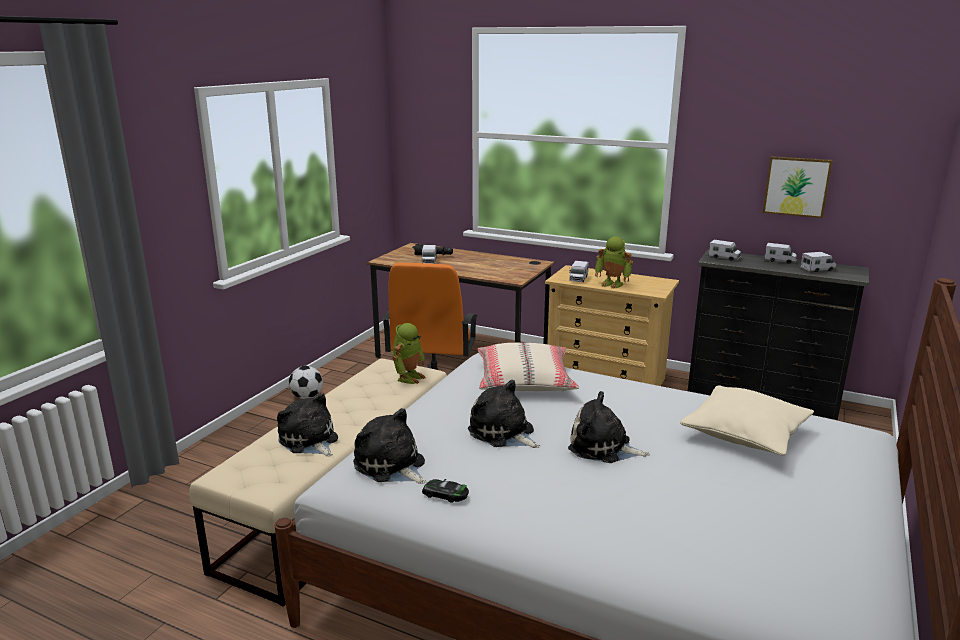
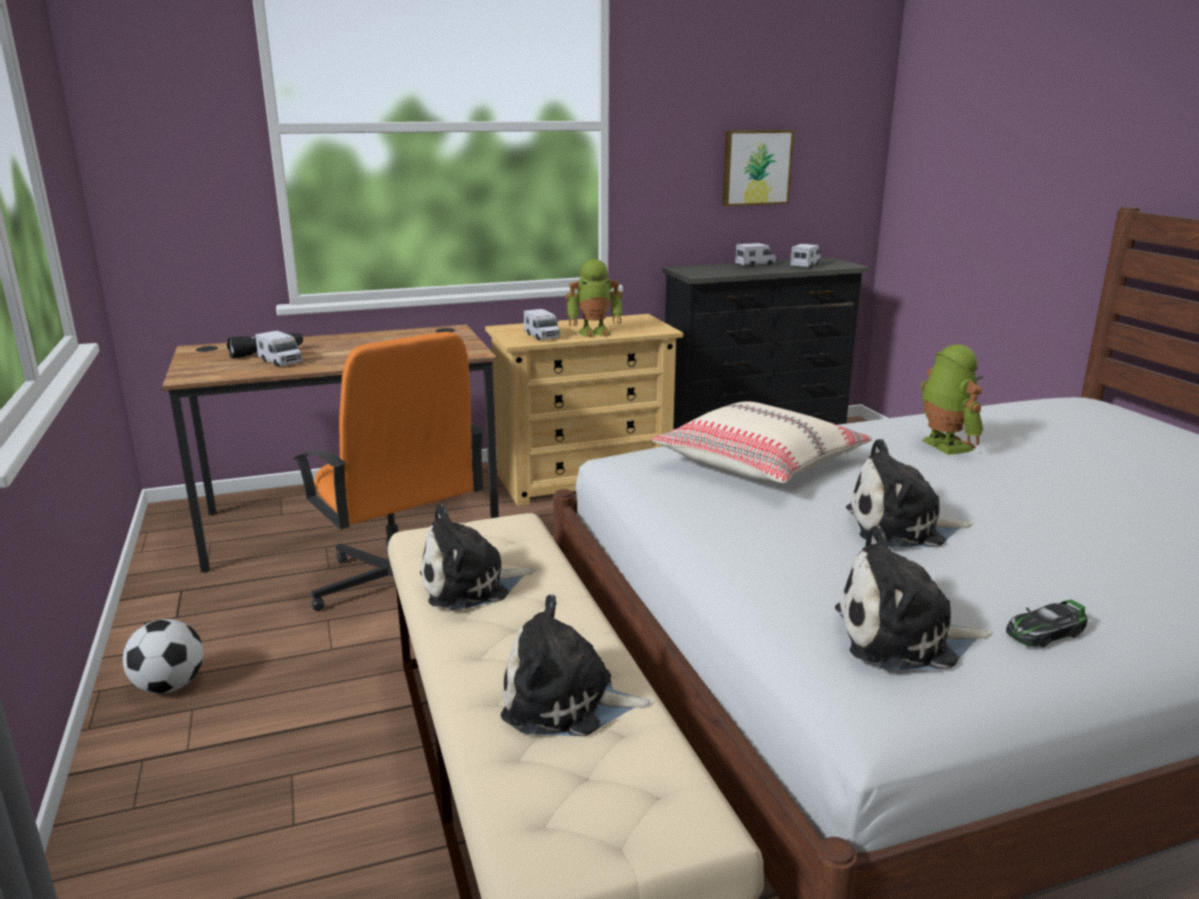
camera: 45 degrees left, 0 degrees up
toy robot [392,323,426,384] -> toy robot moved to [921,344,984,455]
plush toy [568,391,650,463] -> plush toy moved to [420,504,535,610]
beige pillow [680,385,814,455] -> none
toy truck [708,240,741,261] -> none

